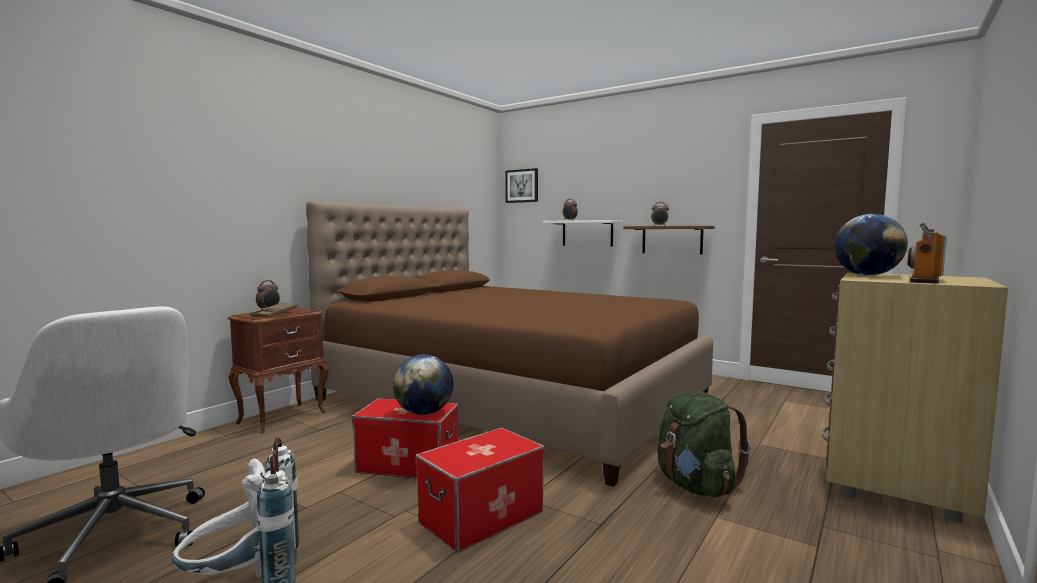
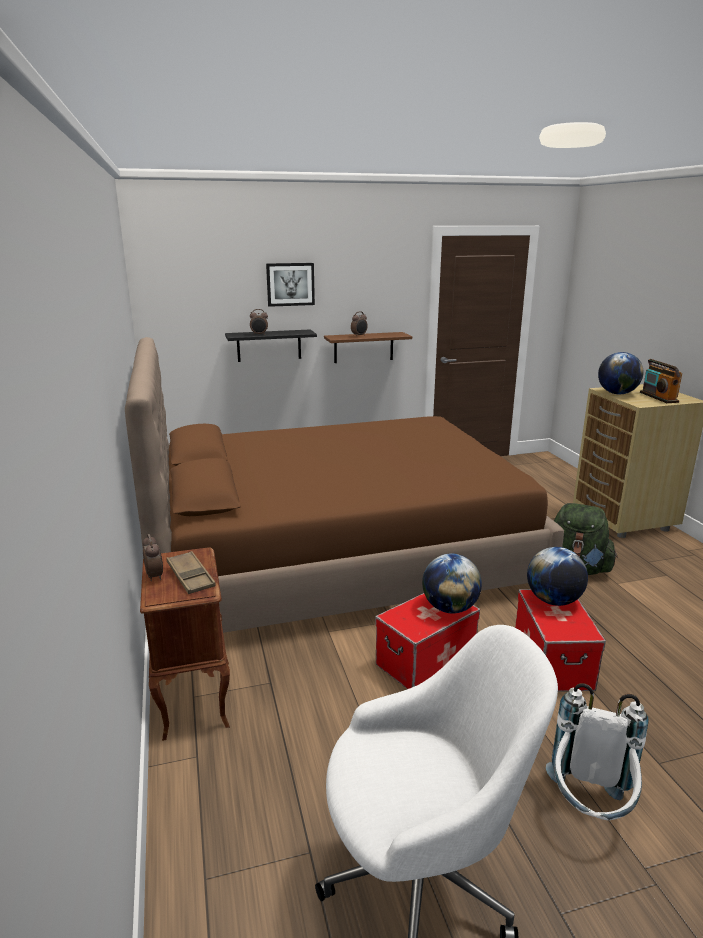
camera: 50 degrees left, 15 degrees up
picture [506,168,538,203] -> picture moved to [266,263,315,307]
white shelf [543,220,622,246] -> black shelf [225,329,317,362]
none -> globe [527,547,588,606]

